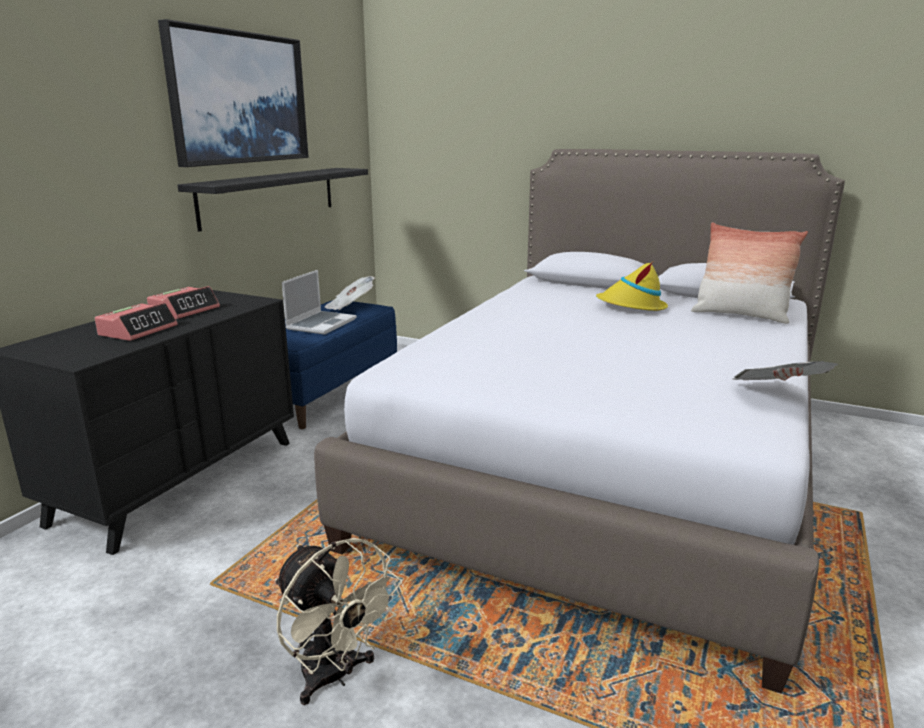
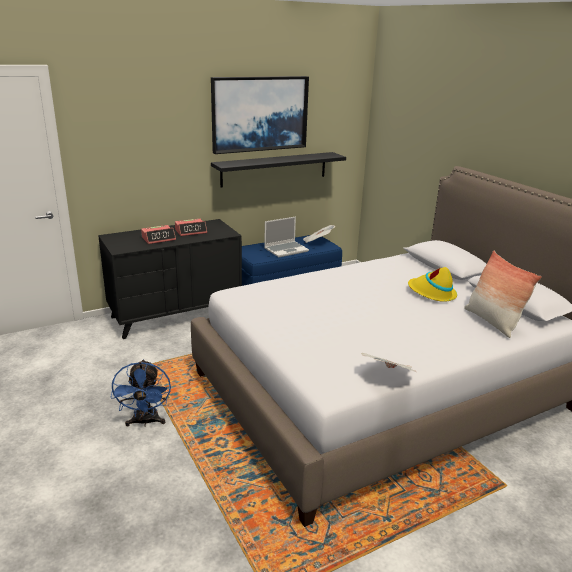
camera: 35 degrees right, 5 degrees up
beige fan [275,538,402,705] -> blue fan [110,359,171,427]

